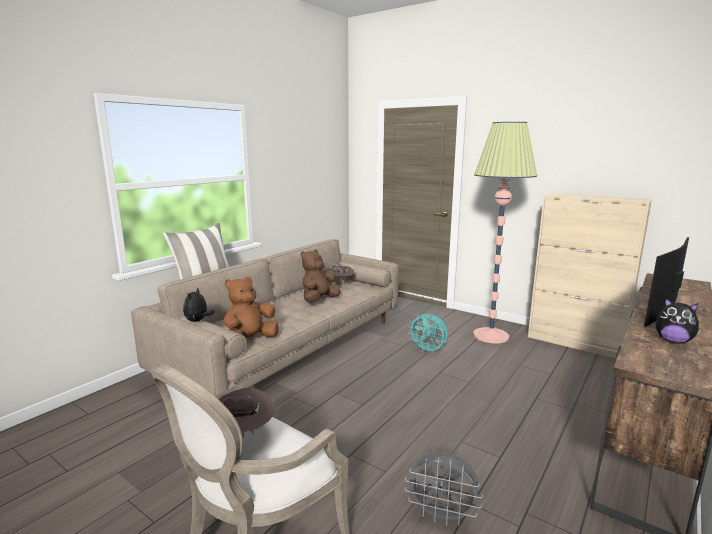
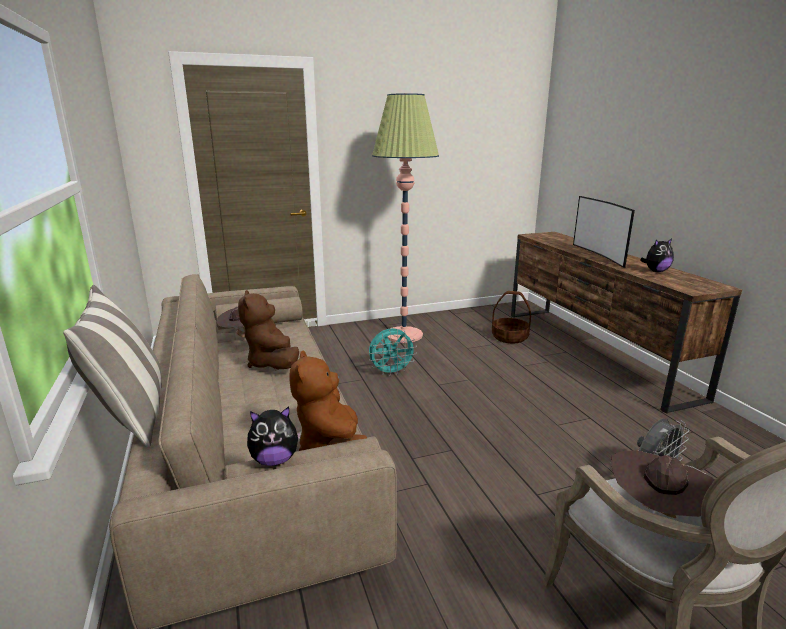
camera: 55 degrees left, 5 degrees up
plush toy [183,287,215,322] -> plush toy turned 60 degrees counterclockwise [247,407,301,466]
beige cabinet [528,193,652,358] -> none
none -> basket [492,291,531,343]

